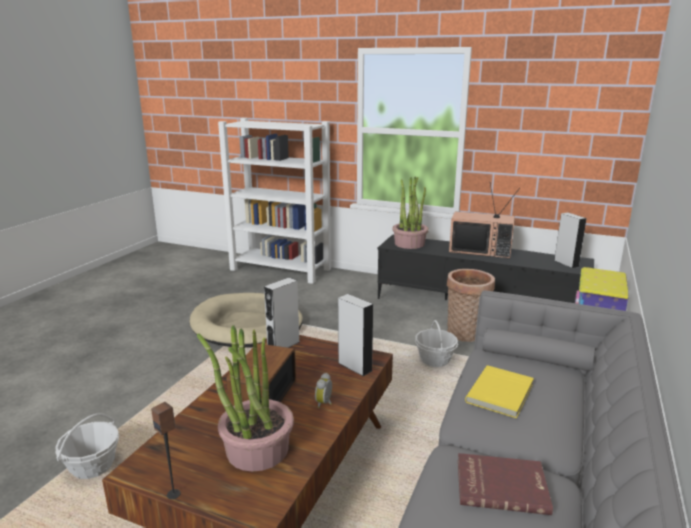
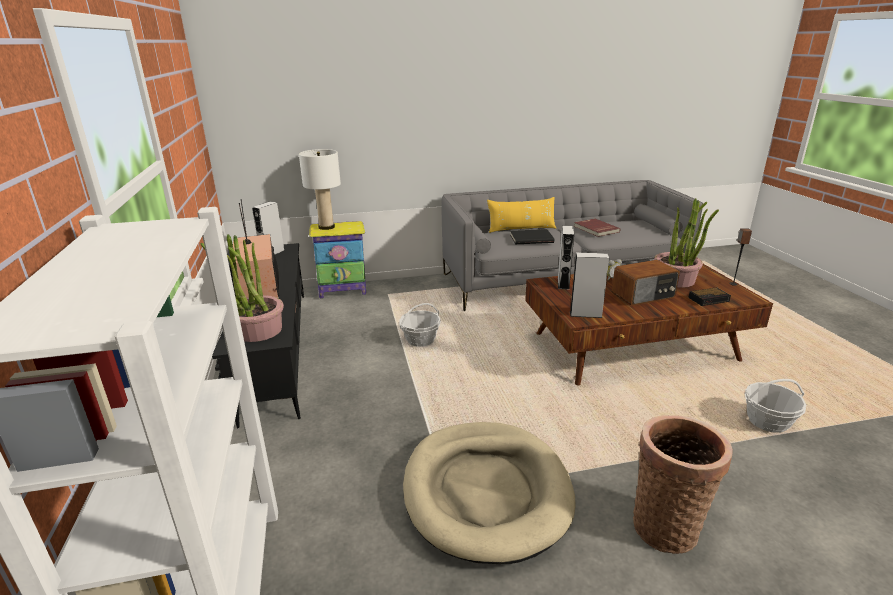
camera: 125 degrees left, 5 degrees up
basket [447,269,495,342] -> basket moved to [633,415,733,554]
yellow book [465,365,534,418] -> black book [510,229,554,244]
none -> white table lamp [299,149,341,230]
none -> yellow pillow [487,197,556,233]
none -> alarm clock [688,287,731,306]

